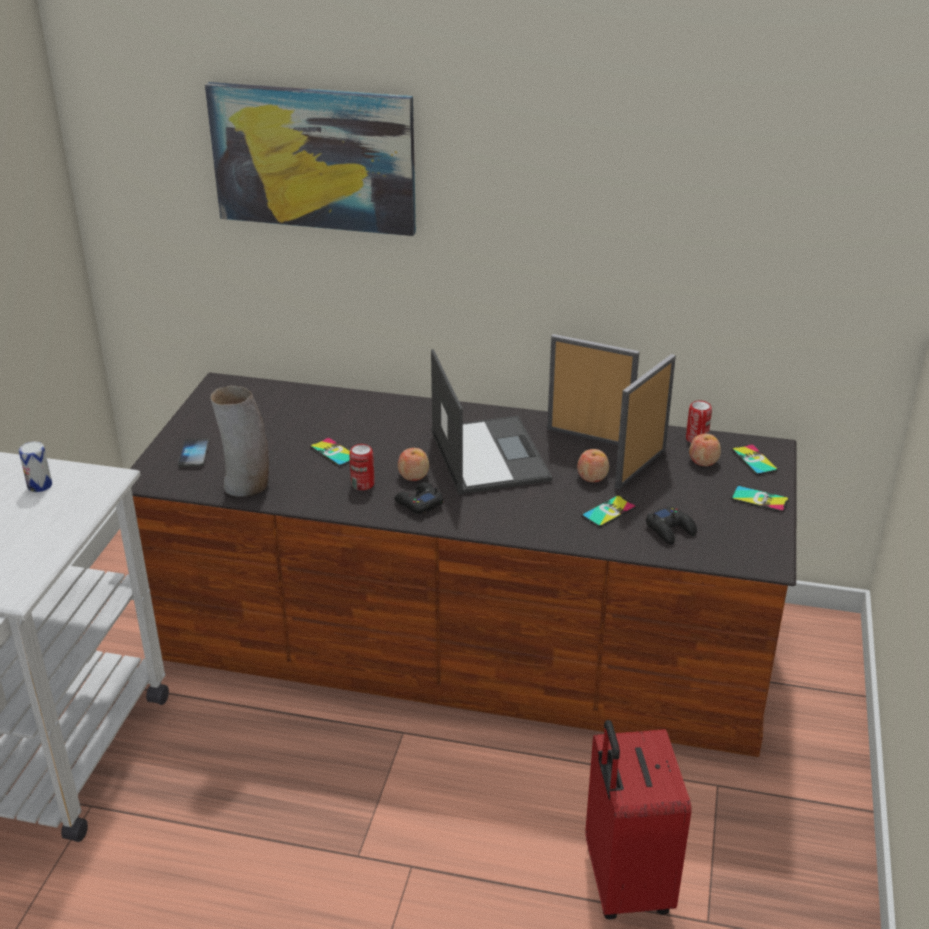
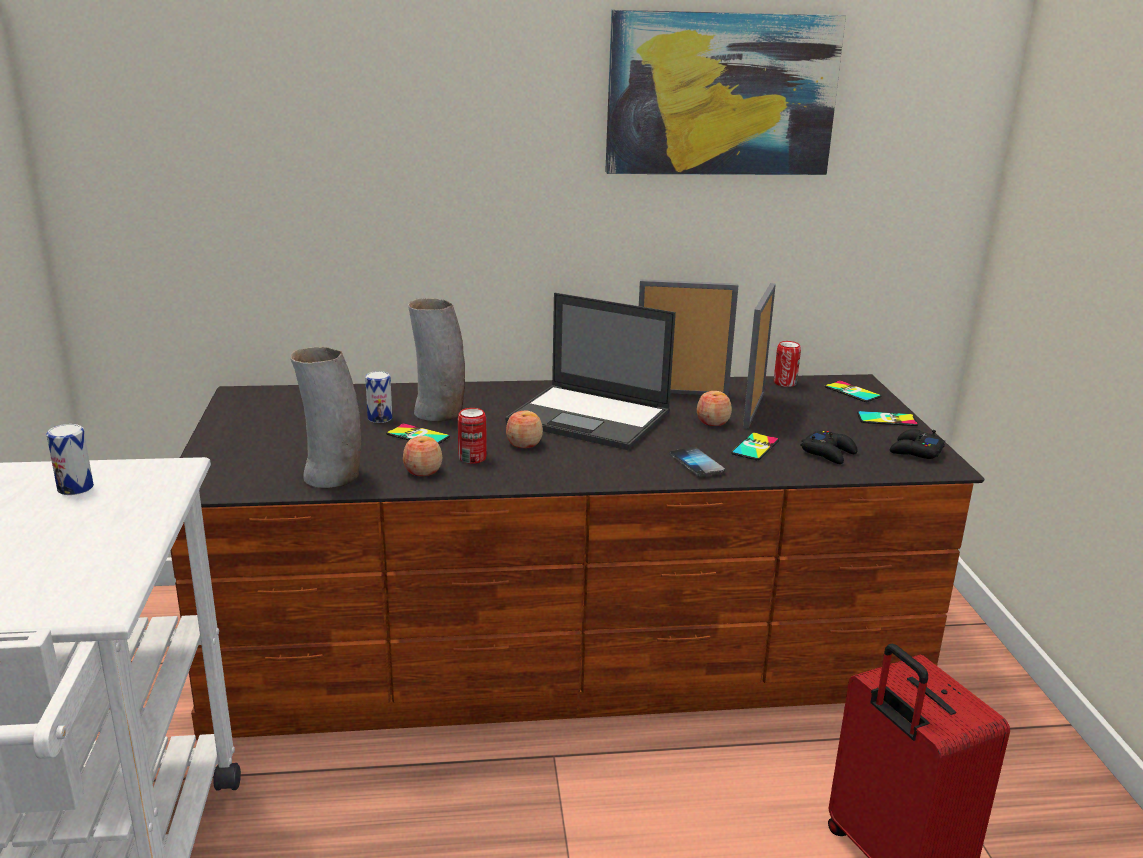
camera: 20 degrees left, 10 degrees down
phone [178,438,210,467] -> phone moved to [670,447,725,477]
picture [205,82,416,236] -> picture moved to [605,10,846,175]
black game controller [394,482,444,514] -> black game controller moved to [890,429,945,459]
laptop [431,349,552,494] -> laptop turned 150 degrees clockwise [505,293,676,450]
apple [689,434,721,466] -> apple moved to [403,436,442,476]
none -> can [365,371,392,423]
none -> vase [408,298,465,421]

